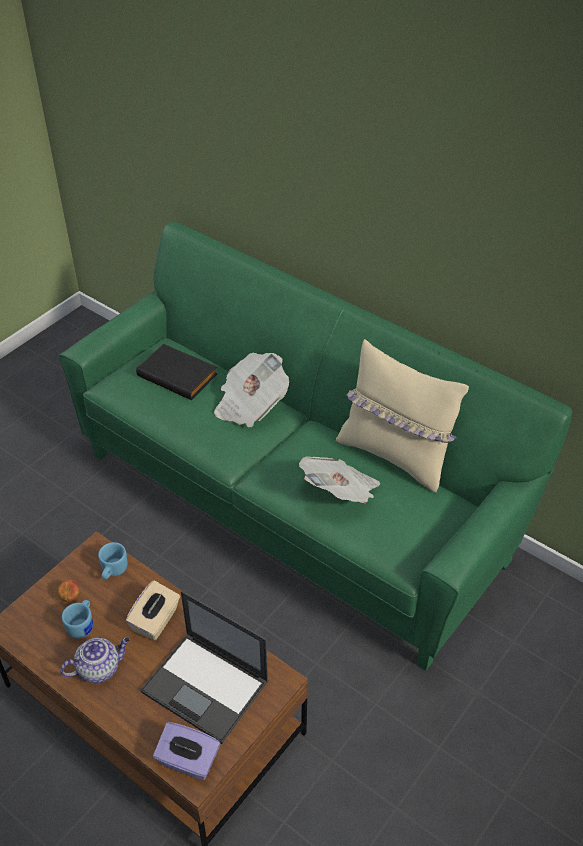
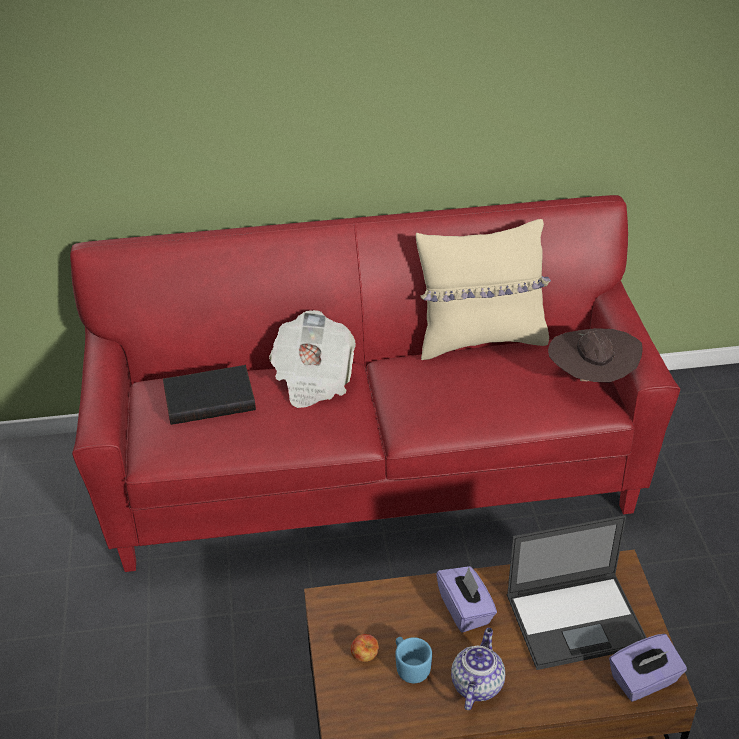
camera: 45 degrees left, 5 degrees down
green sofa [59,221,572,671] -> red sofa [70,195,680,572]
blue mug [98,542,127,579] -> none
beige tissue box [126,580,180,640] -> purple tissue box [436,566,497,633]
newspaper [299,456,380,503] -> none
none -> brown hat [548,328,643,383]

